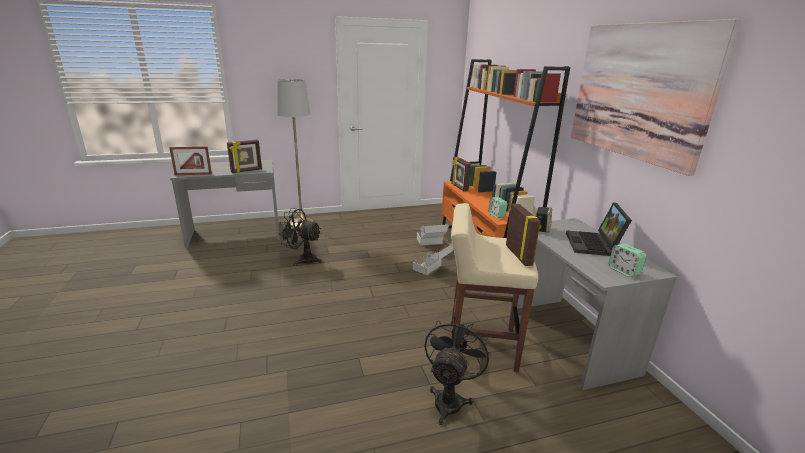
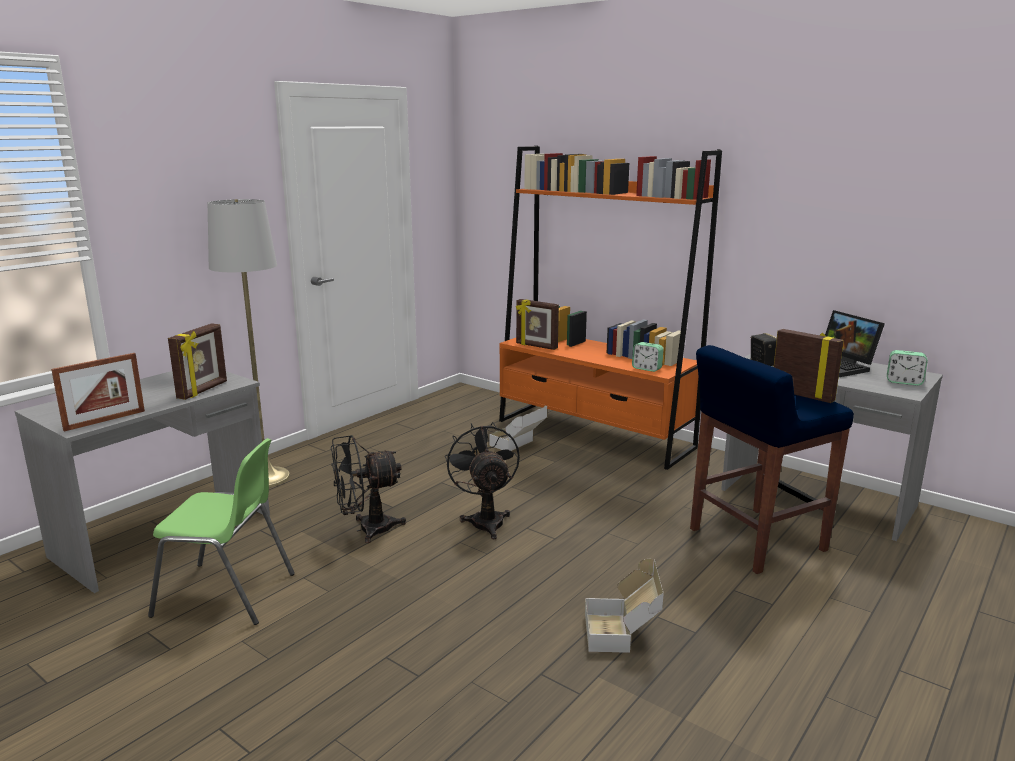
camera: 35 degrees left, 5 degrees down
cardboard box [413,243,453,275] -> cardboard box moved to [585,559,664,653]
black fan [424,317,491,425] -> black fan moved to [445,422,520,539]
beige stool [451,203,538,372] -> blue stool [690,345,854,574]
picture [571,19,742,176] -> none
none -> green chair [148,438,295,625]

